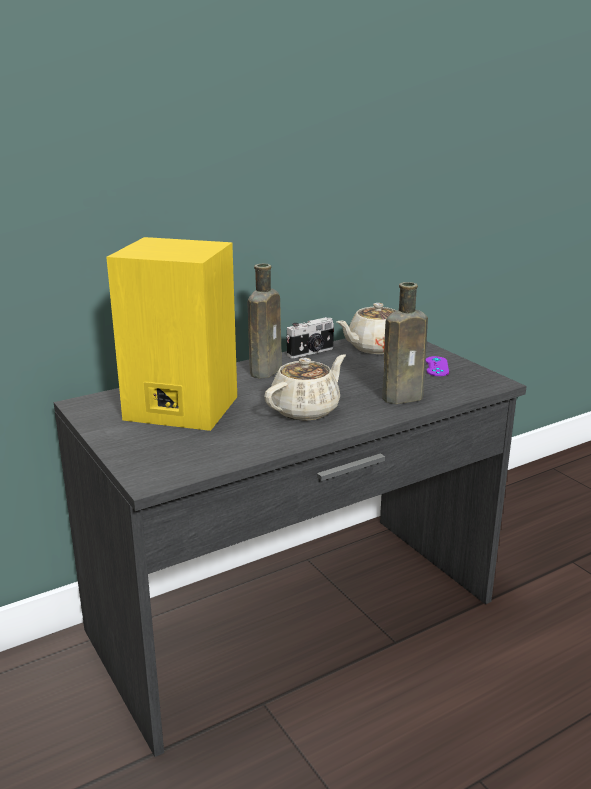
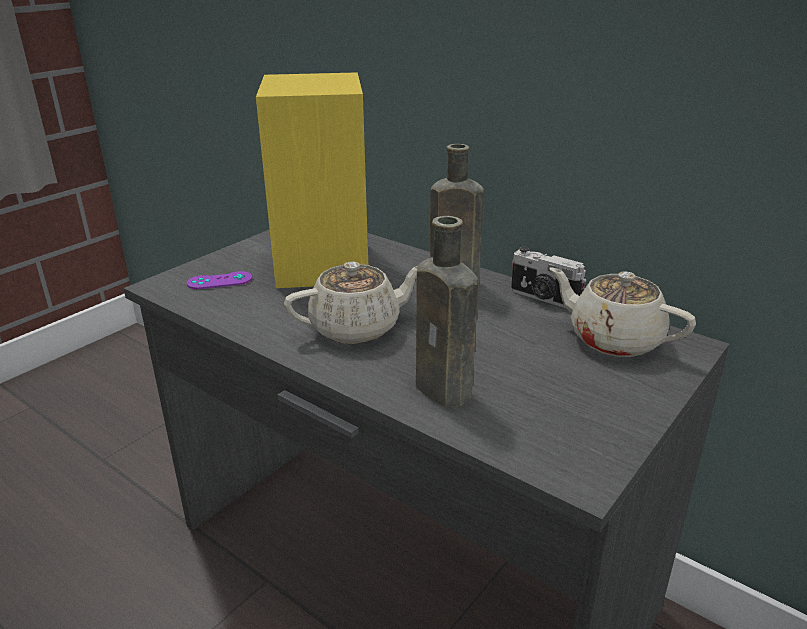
camera: 70 degrees right, 5 degrees up
beige teapot [264,354,346,421] -> beige teapot turned 45 degrees counterclockwise [284,261,417,344]
purple game controller [425,356,449,376] -> purple game controller moved to [187,271,253,289]

